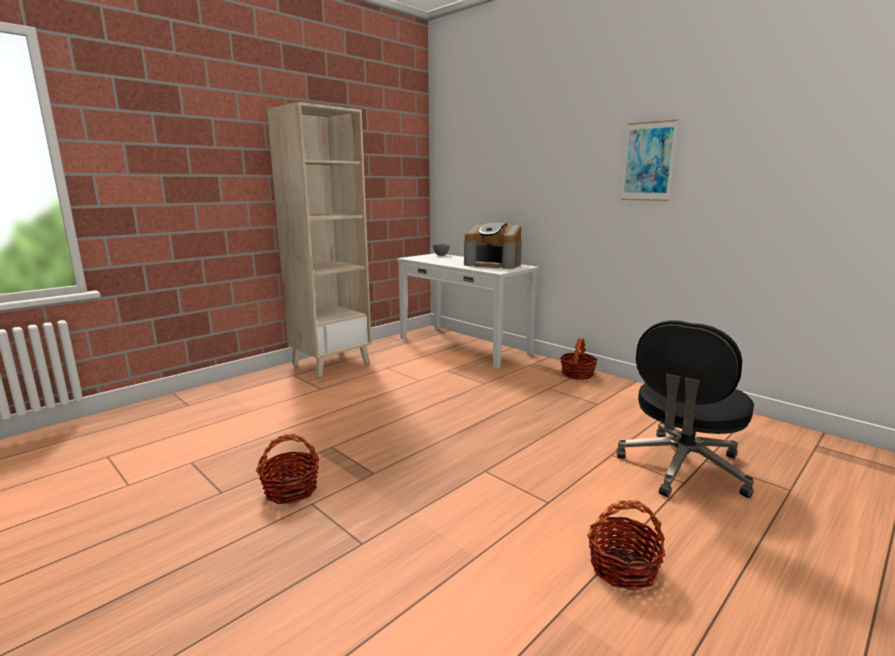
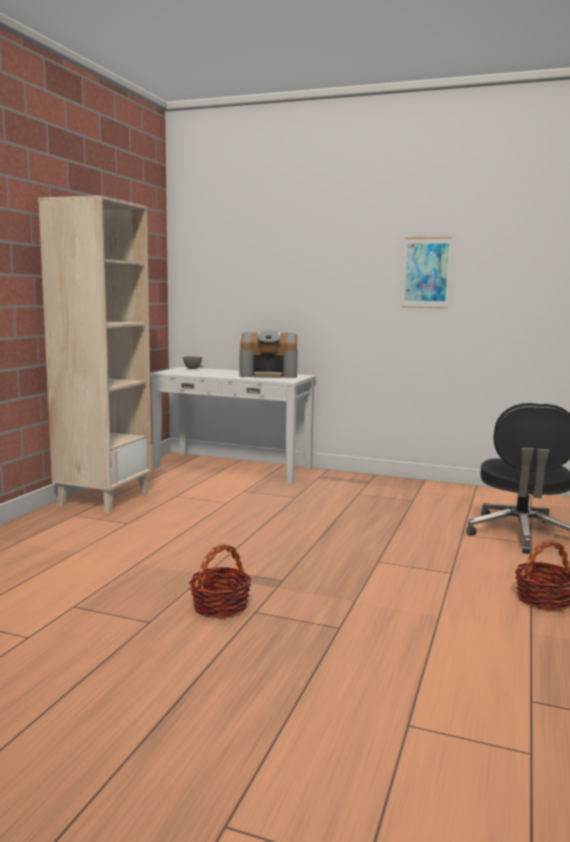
camera: 25 degrees left, 5 degrees down
basket [560,338,598,380] -> none

